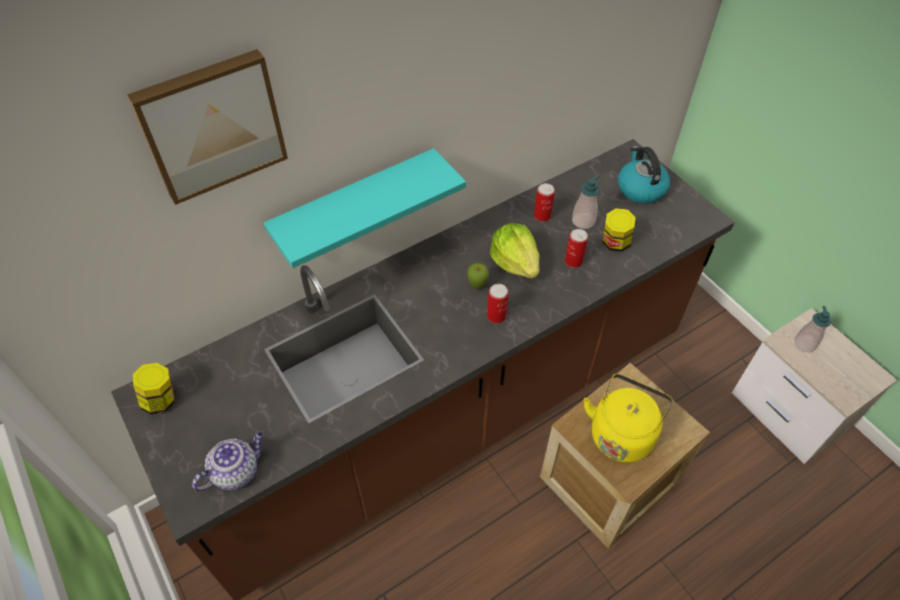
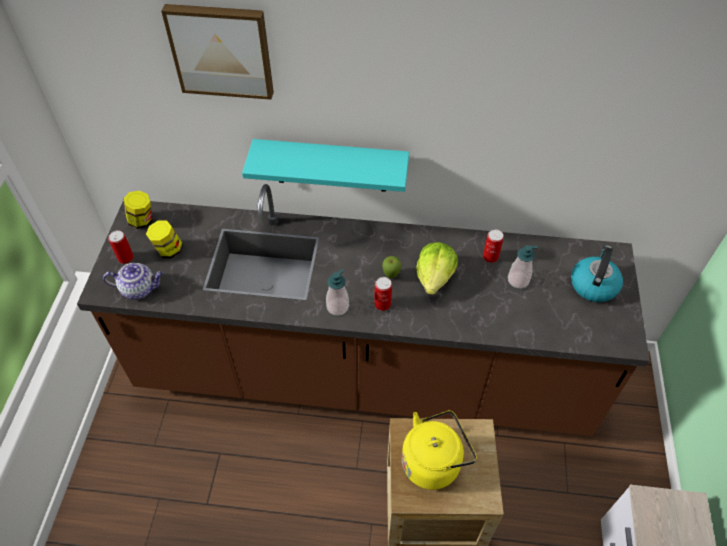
camera: 40 degrees right, 0 degrees up
can [565,229,588,268] -> can moved to [108,230,134,264]
jar [603,208,636,252] -> jar moved to [146,221,183,258]
soap dispenser [794,306,831,352] -> soap dispenser moved to [326,269,349,316]

